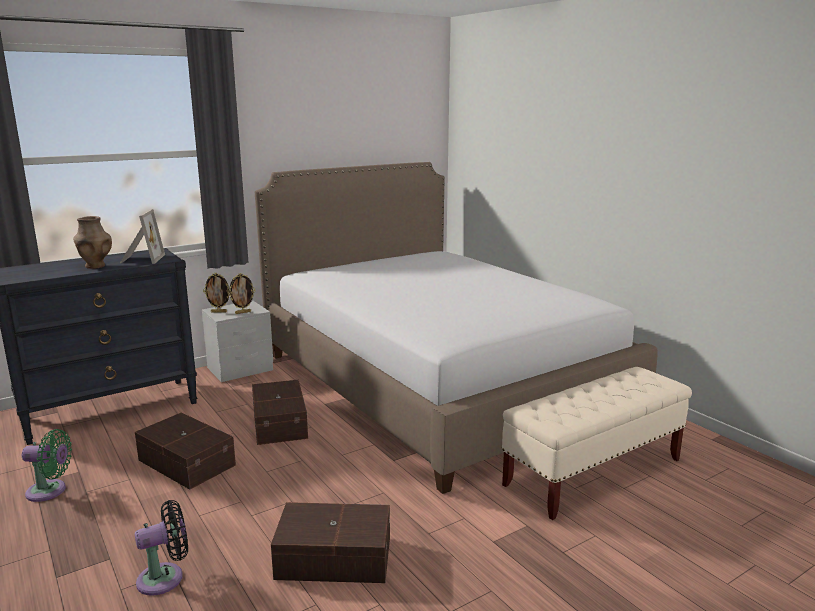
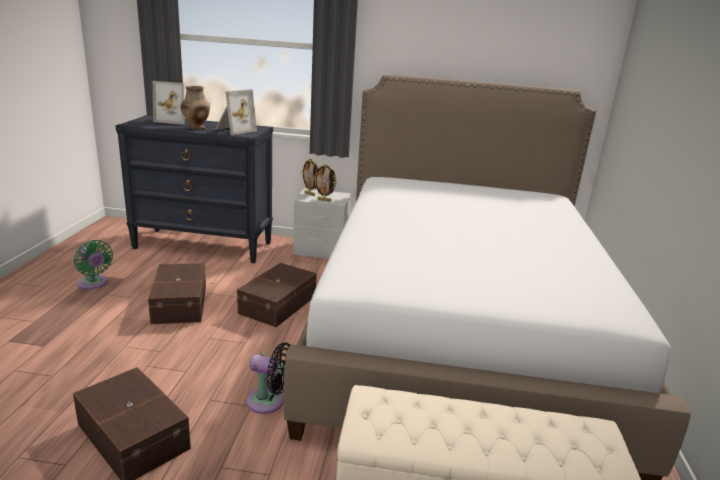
camera: 40 degrees right, 5 degrees up
black fan [135,500,188,596] -> black fan moved to [247,342,291,414]
none -> picture frame [153,81,186,125]

